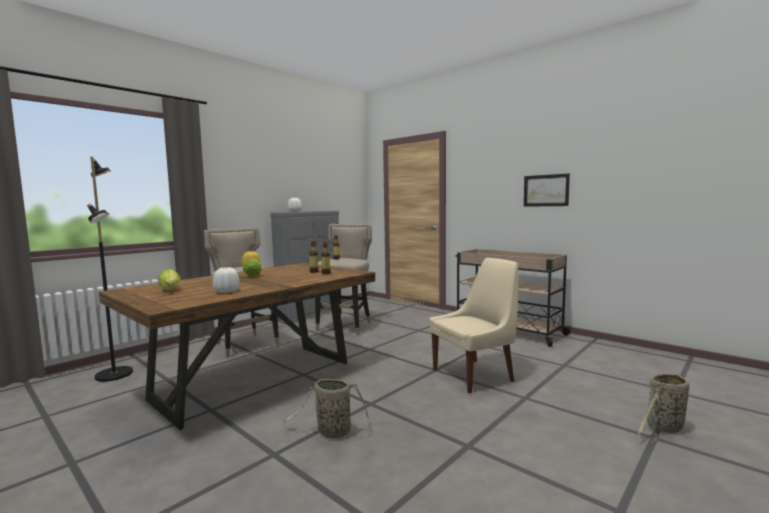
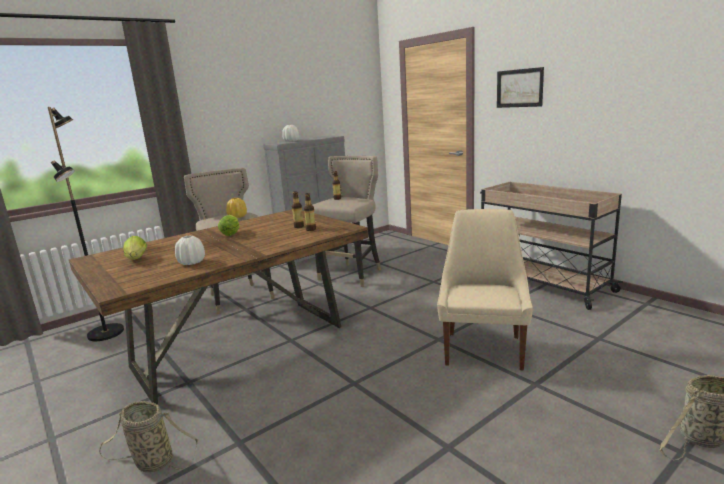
camera: 10 degrees right, 10 degrees up
basket [283,379,370,438] -> basket moved to [99,401,198,472]
beige chair [429,258,519,393] -> beige chair turned 60 degrees counterclockwise [437,209,533,371]
picture [524,173,570,207] -> picture moved to [497,67,544,108]

